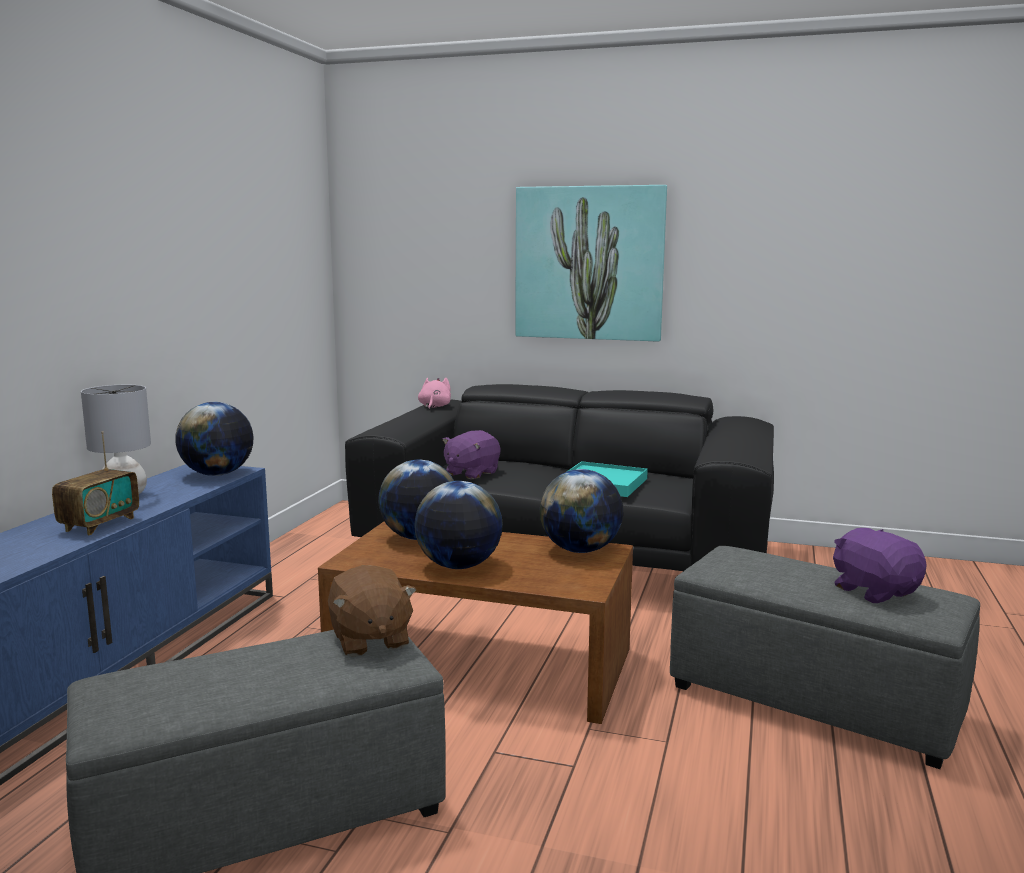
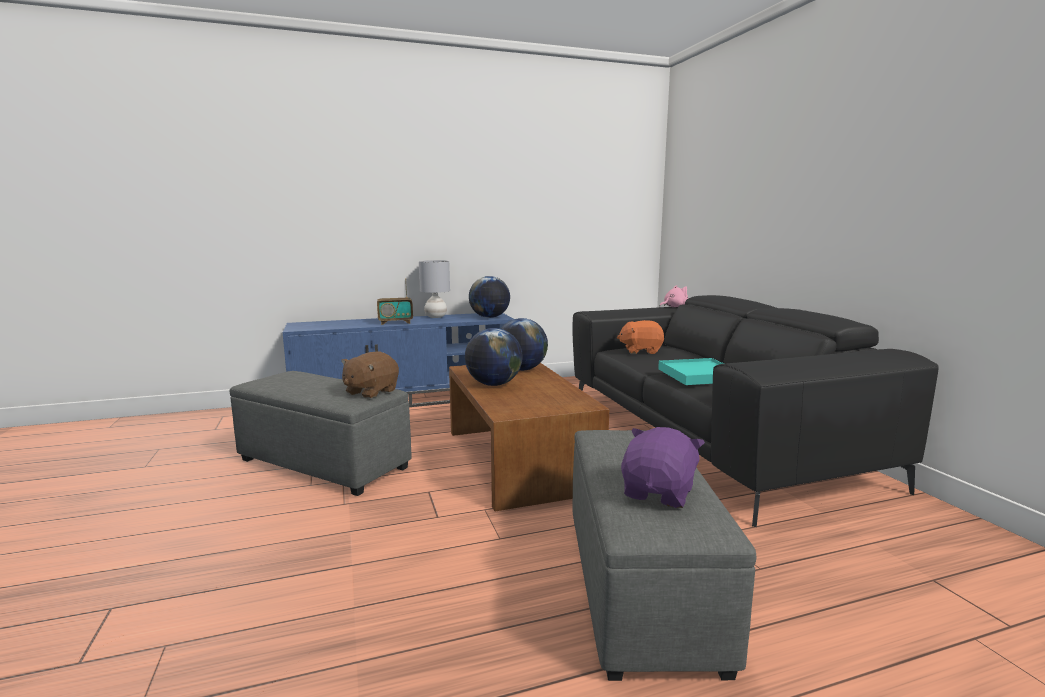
camera: 55 degrees right, 0 degrees up
purple plush toy [442,430,501,479] -> orange plush toy [617,320,664,354]
picture [515,185,667,342] -> none
globe [540,469,623,553] -> none

